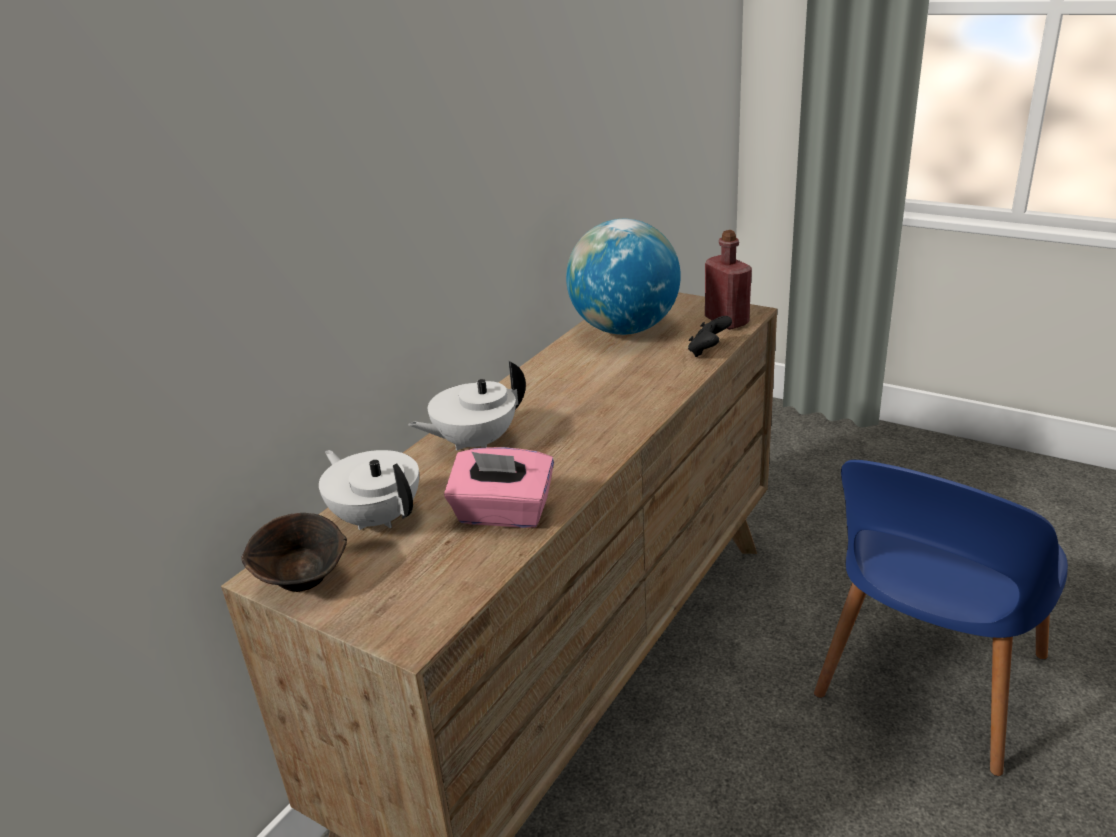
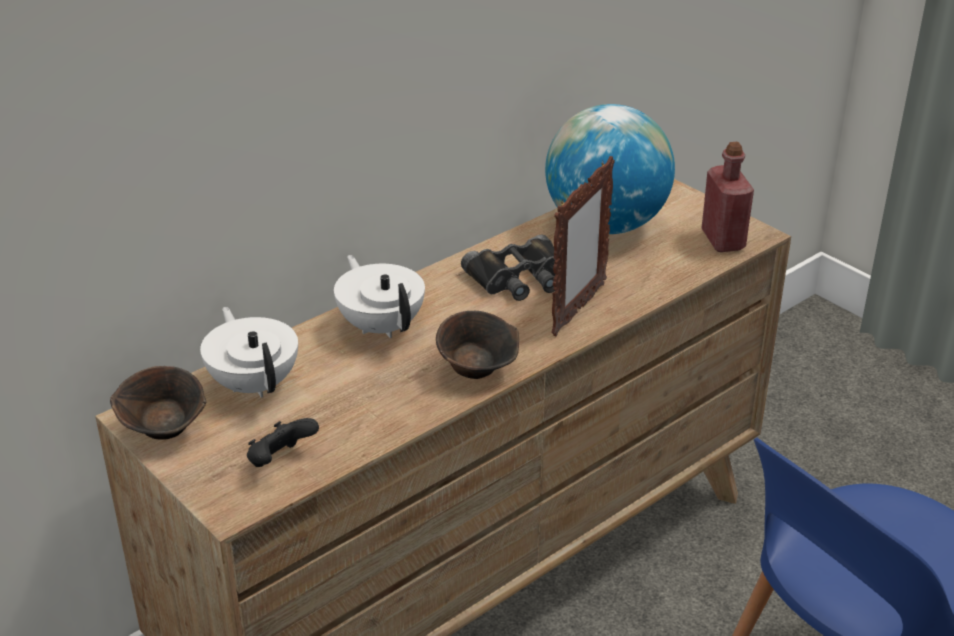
camera: 15 degrees right, 5 degrees up
white teapot [408,361,526,450] -> white teapot turned 75 degrees clockwise [334,255,425,338]
pink tissue box [444,447,554,528] -> none
black game controller [688,316,732,357] -> black game controller moved to [247,418,319,467]
none -> brown bowl [436,311,519,379]
none -> black binoculars [461,235,556,301]
none -> picture frame [551,156,615,336]

